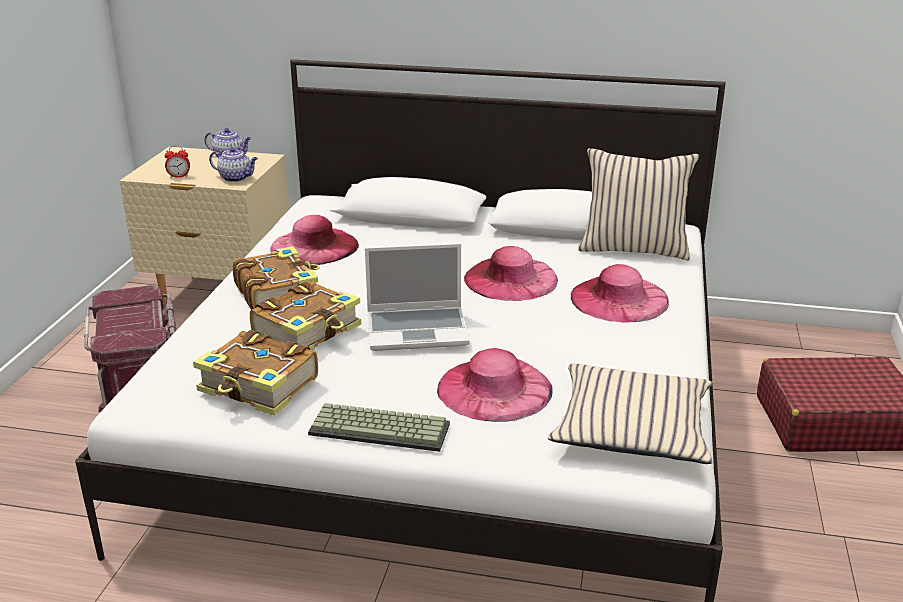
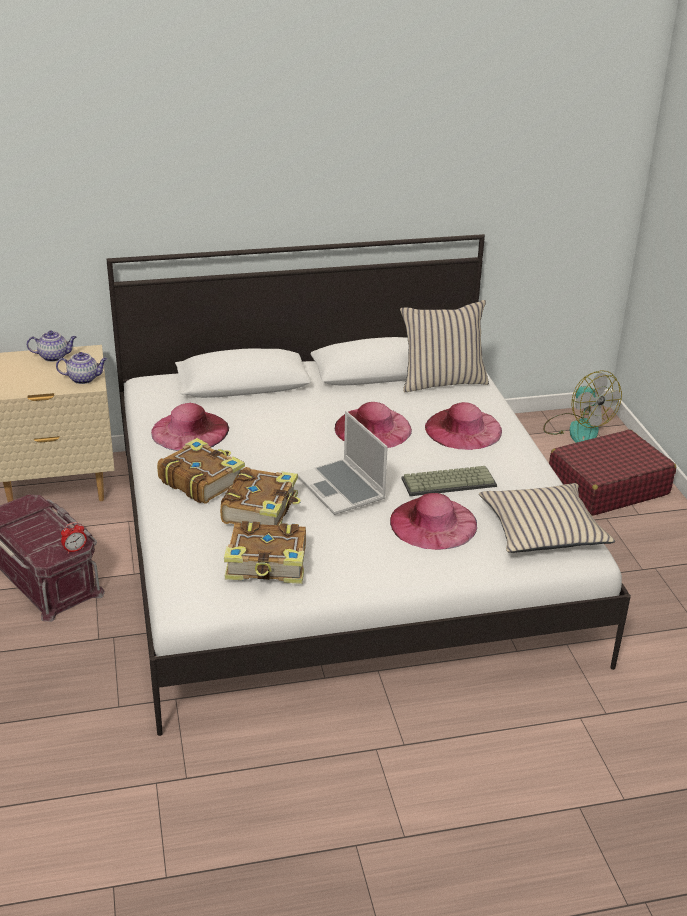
camera: 25 degrees left, 5 degrees up
alarm clock [164,146,190,178] -> alarm clock moved to [61,522,87,554]
keyboard [308,403,450,452] -> keyboard moved to [402,466,497,496]
laptop [365,244,469,351] -> laptop turned 90 degrees clockwise [296,411,388,515]
none -> fan [543,370,622,443]

